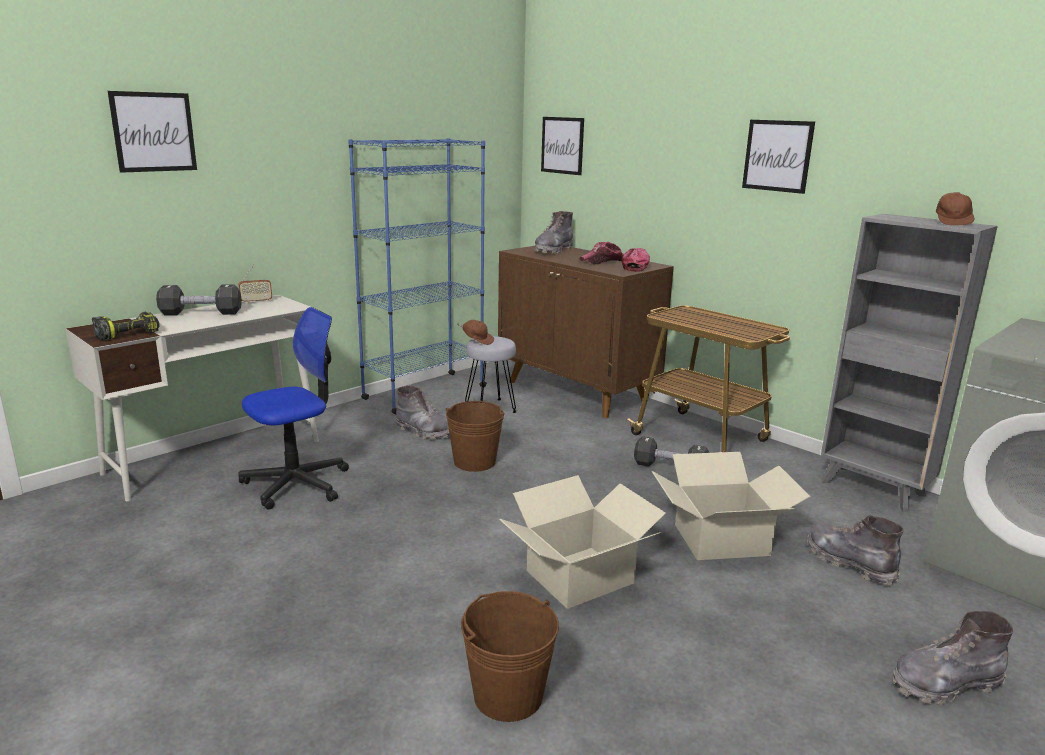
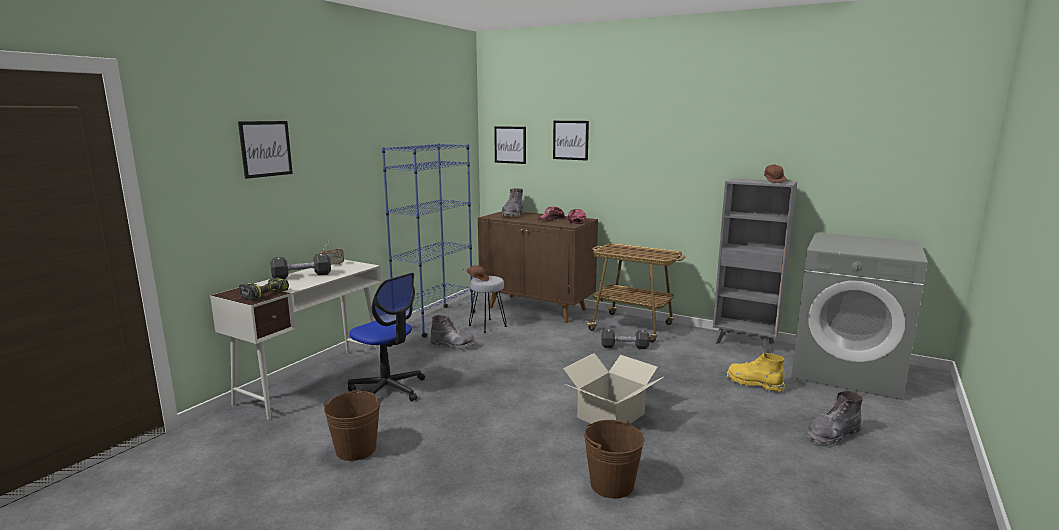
camera: 15 degrees left, 5 degrees down
office chair [238,307,349,510] -> office chair turned 90 degrees clockwise [348,273,425,401]
brown bucket [446,401,504,472] -> brown bucket moved to [323,391,381,461]
cardboard box [652,452,811,560] -> none
picture [742,120,815,194] -> picture moved to [553,121,589,160]
grey boot [807,515,903,586] -> yellow boot [727,353,785,393]

